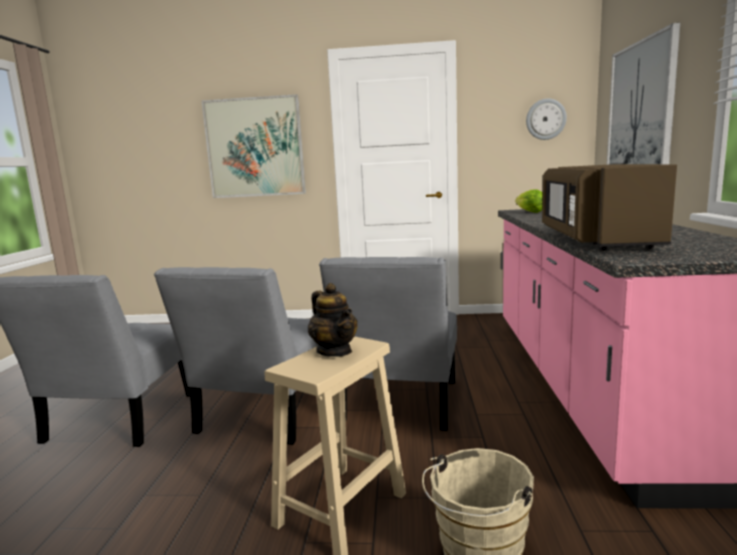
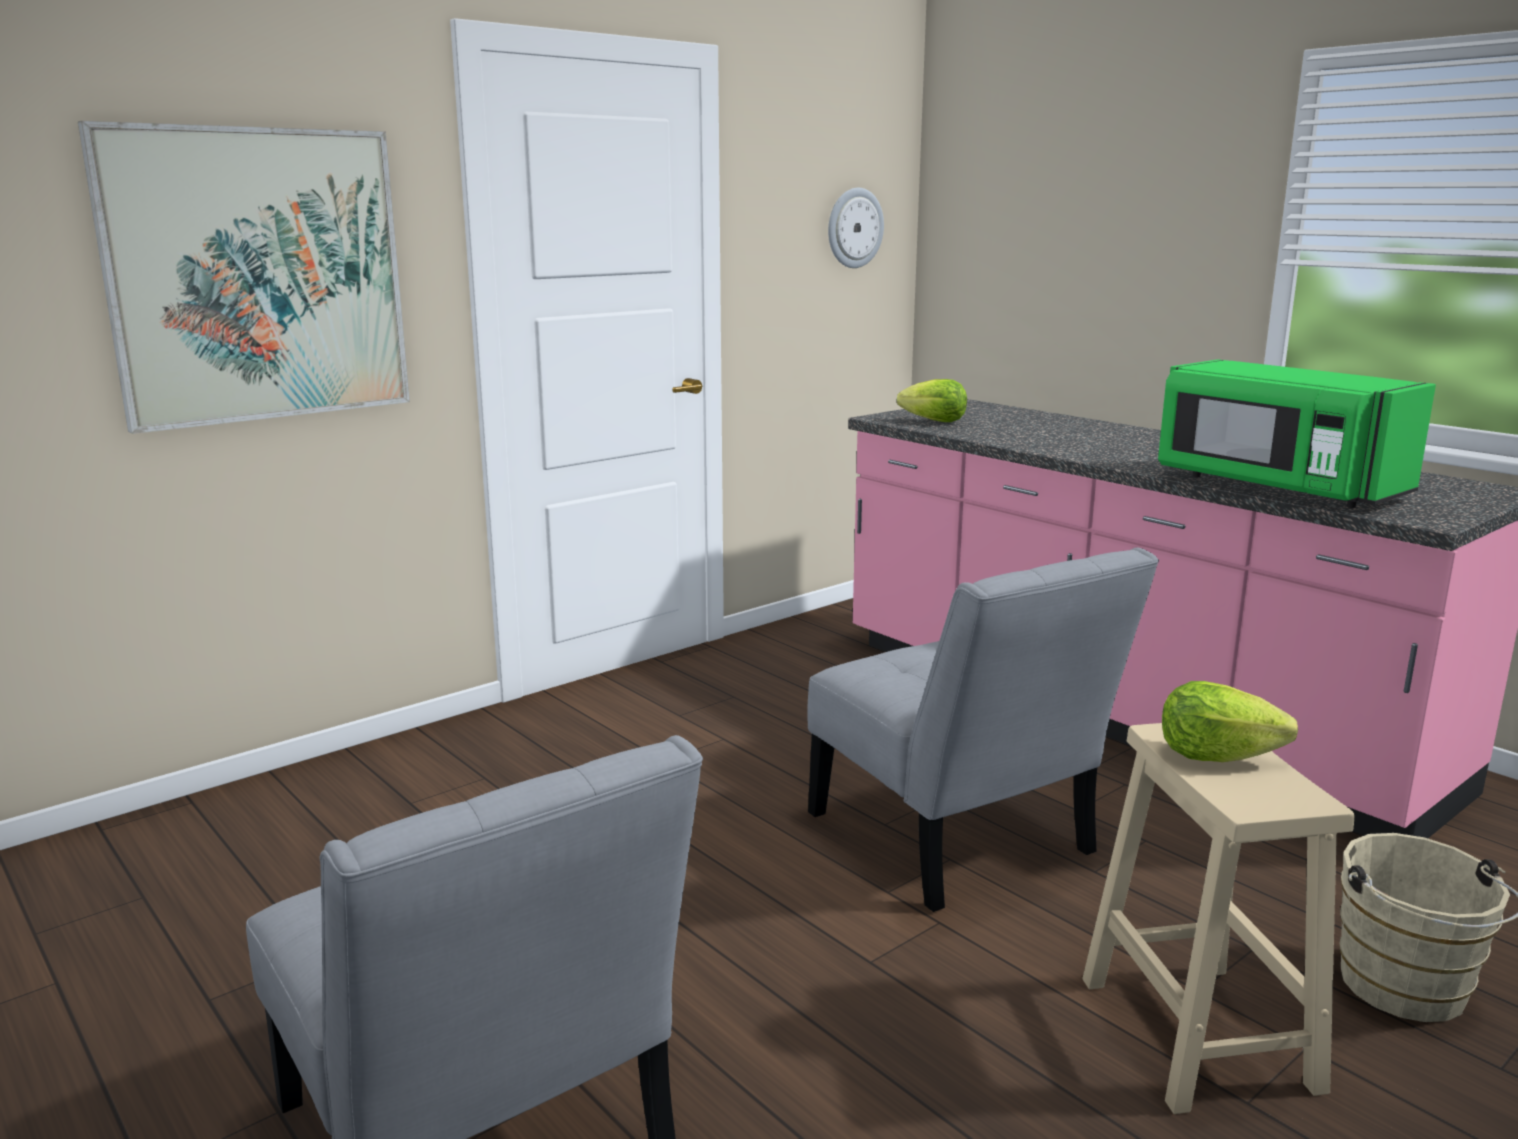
camera: 45 degrees left, 5 degrees up
grey chair [154,267,318,445] -> none
teapot [308,283,358,357] -> lettuce [1162,681,1298,762]
brown microwave [542,164,677,251] -> green microwave [1158,359,1436,508]
picture [607,23,680,165] -> none

